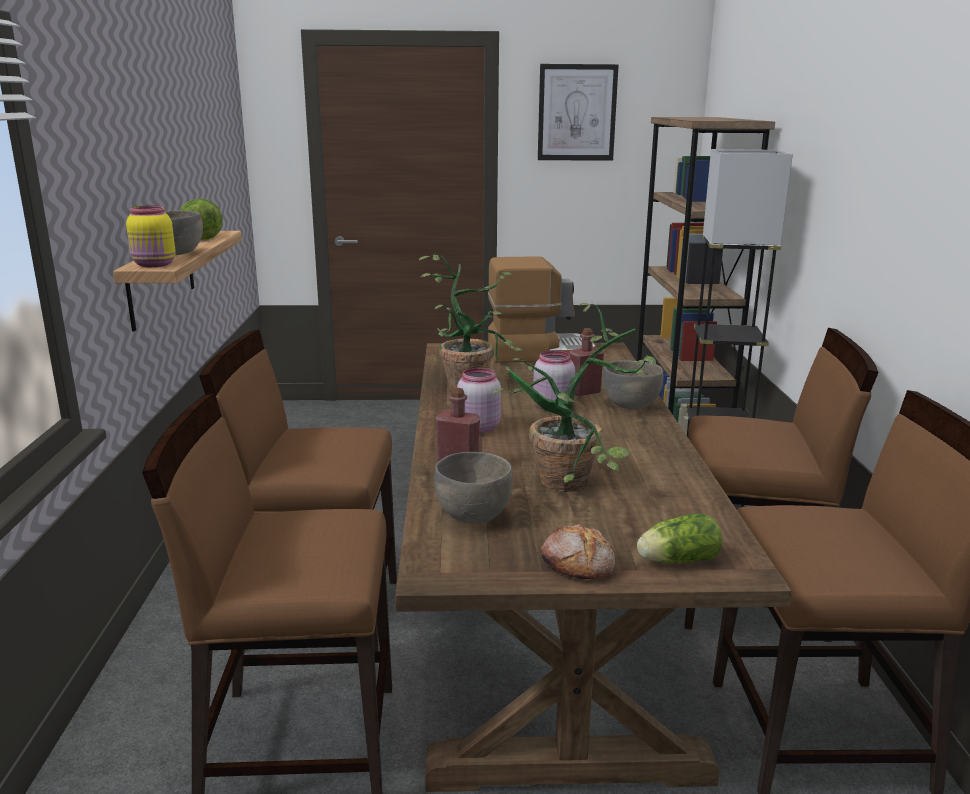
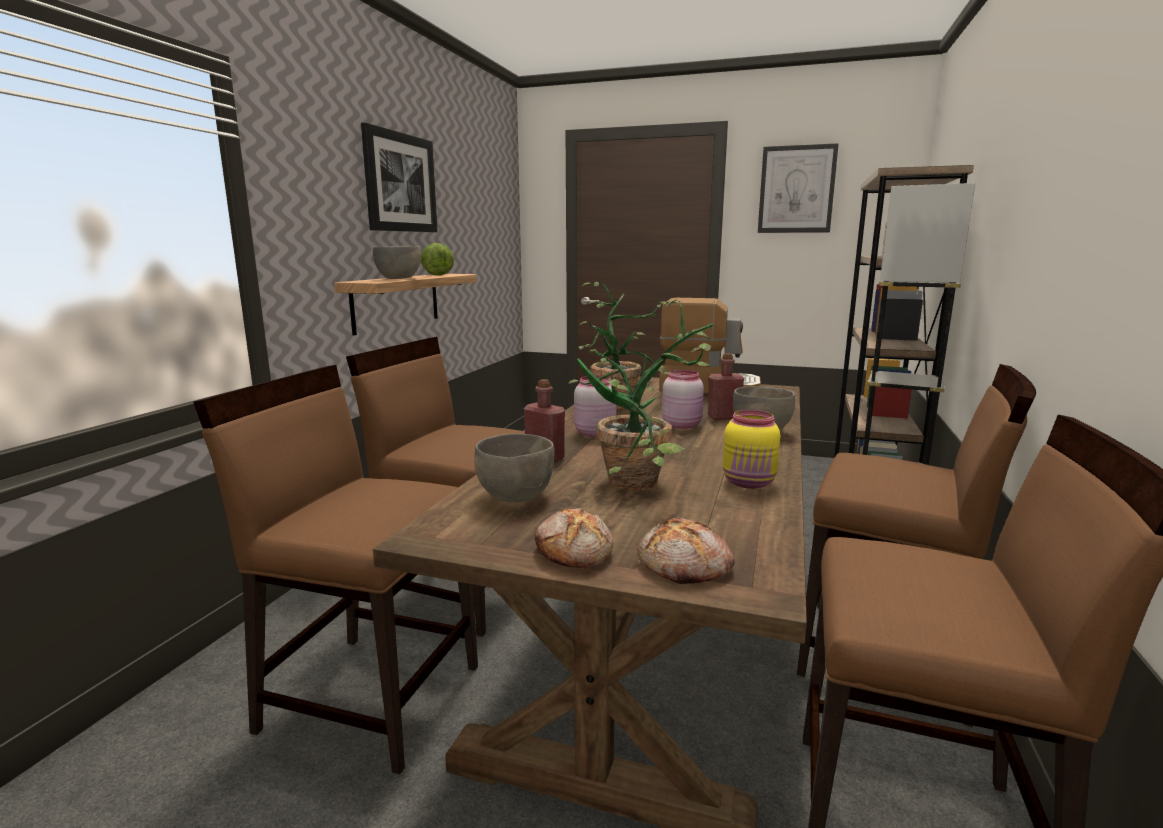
camera: 20 degrees right, 5 degrees down
yellow jar [126,206,176,267] -> yellow jar moved to [723,409,780,489]
lettuce [637,513,723,563] -> bread [637,517,735,584]
none -> picture [361,123,438,233]

